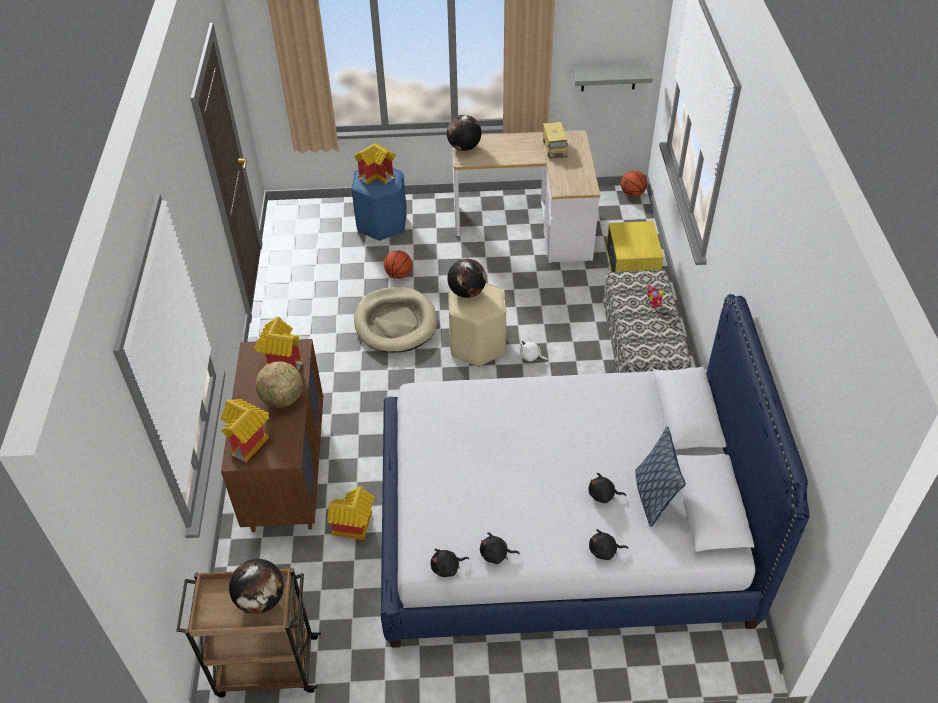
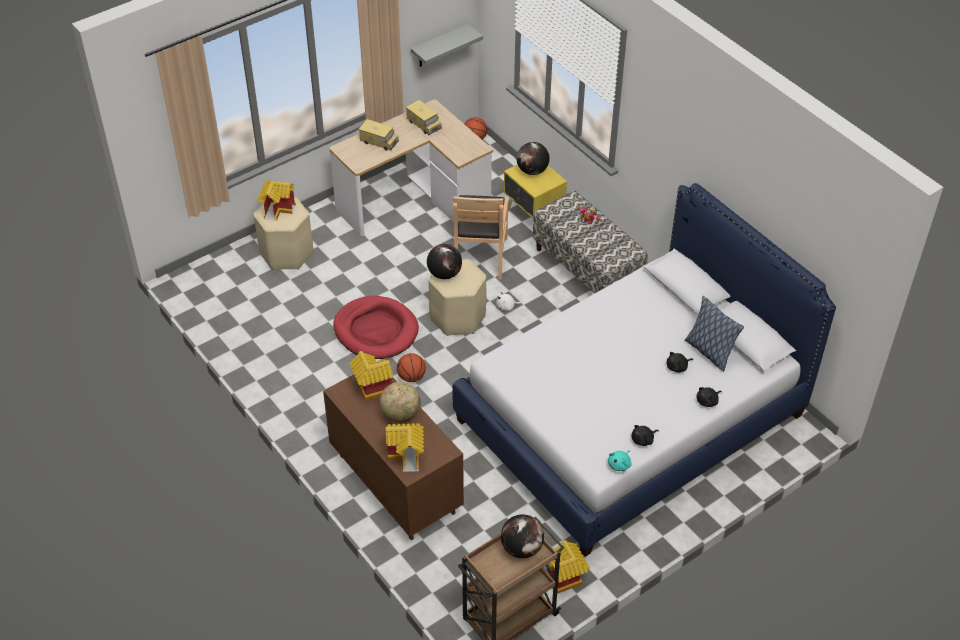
camera: 35 degrees left, 0 degrees up
toy house [327,486,375,540] -> toy house moved to [548,540,590,594]
blue stool [351,168,407,241] -> beige stool [254,197,313,270]
beige dog bed [354,287,437,352] -> red dog bed [333,296,419,359]
basketball [384,250,412,279] -> basketball moved to [397,353,426,382]
black plush toy [431,549,469,577] -> turquoise plush toy [608,450,631,471]
globe [447,115,481,151] -> globe moved to [517,142,549,175]
none -> toy truck [358,119,399,151]
none -> brown chair [453,195,508,279]

